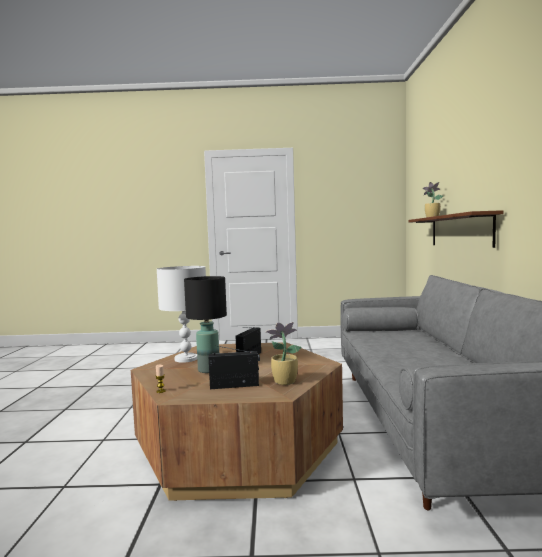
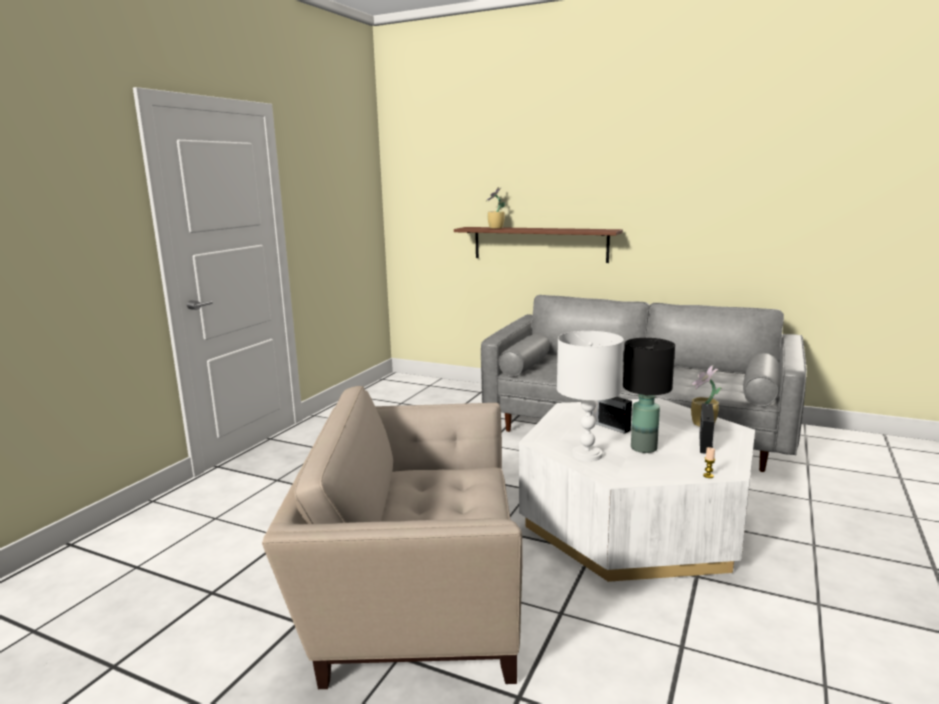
camera: 65 degrees left, 10 degrees up
brown coffee table [131,342,343,501] -> white coffee table [519,398,755,582]
none -> beige armchair [262,386,523,689]

